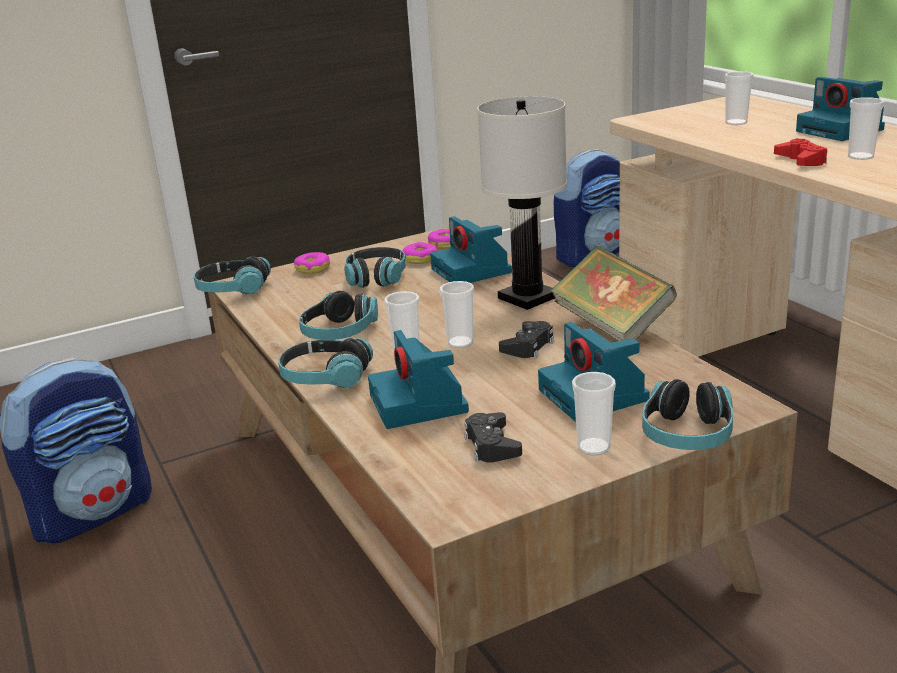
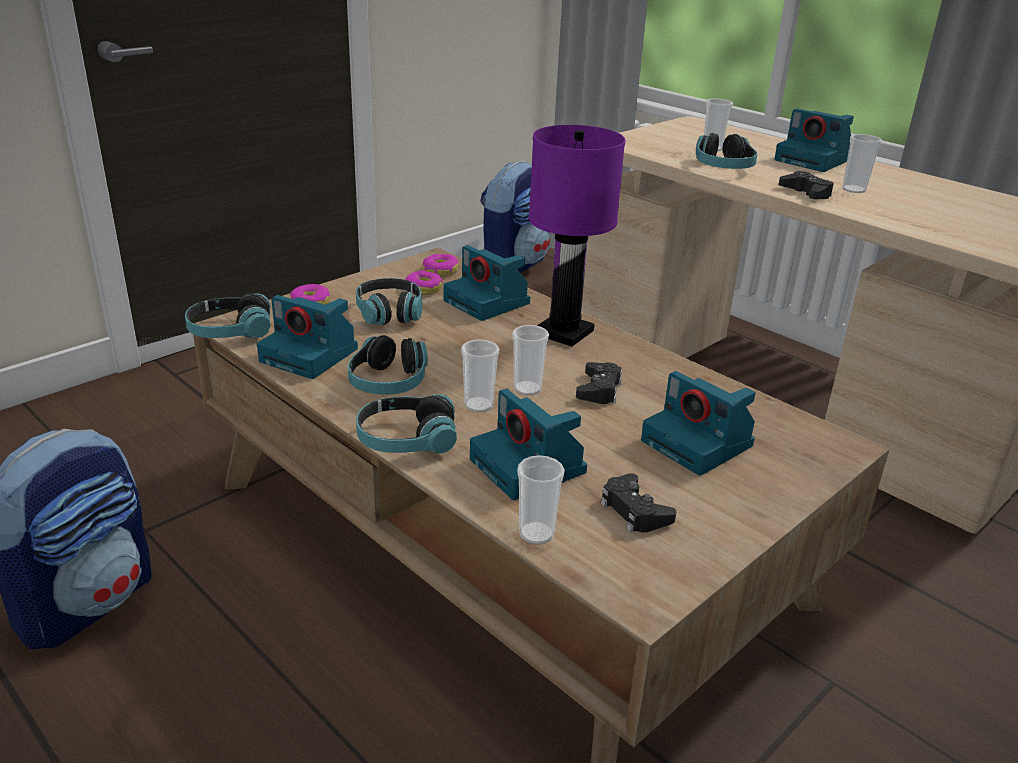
camera: 20 degrees left, 5 degrees up
white table lamp [477,96,567,310] -> purple table lamp [528,125,626,347]
book [550,246,677,341] -> none
cup [572,372,616,456] -> cup moved to [517,455,565,545]
headphones [642,379,733,450] -> headphones moved to [696,133,757,169]
red game controller [774,138,828,166] -> black game controller [779,171,834,199]
none -> camera [257,295,358,379]

